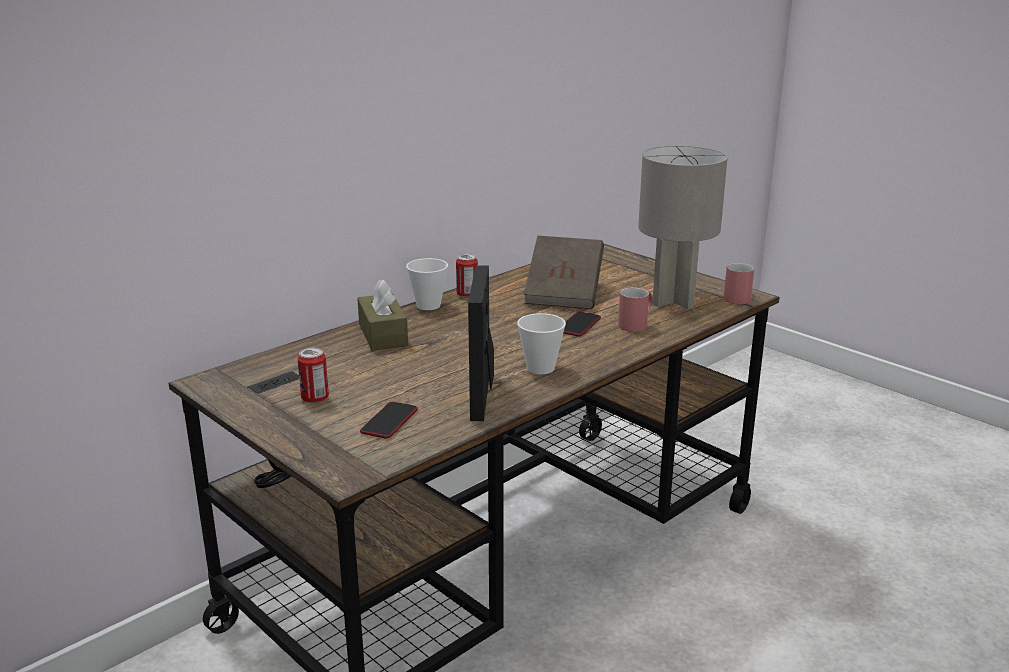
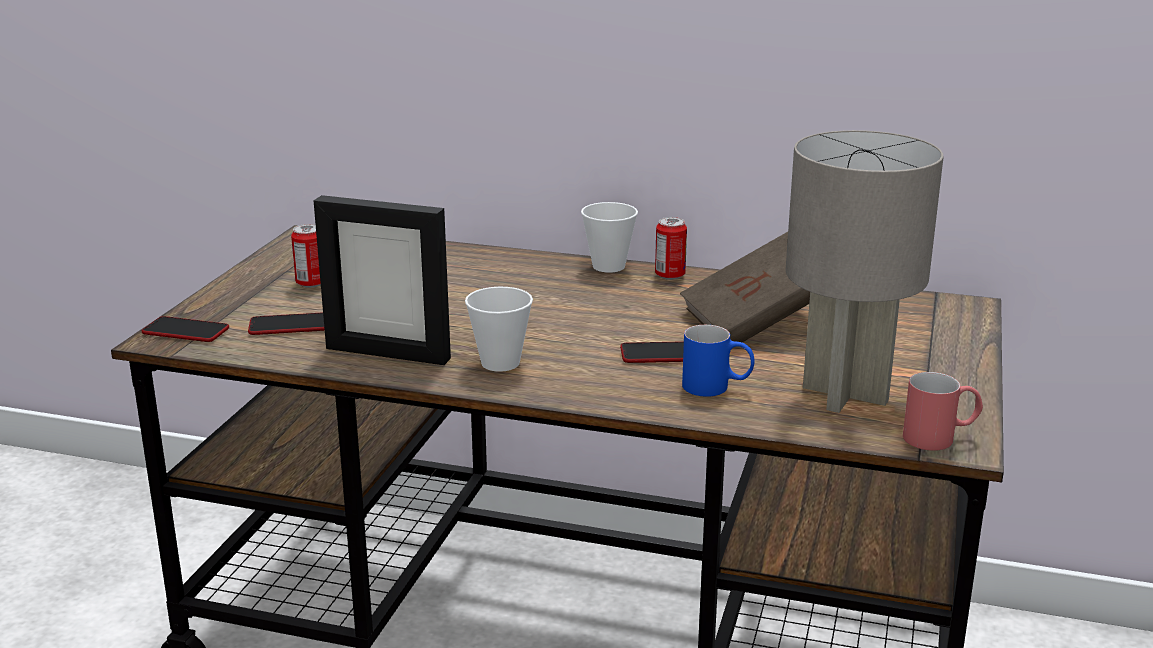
camera: 60 degrees right, 0 degrees up
brown tissue box [357,280,408,351] -> none
picture frame [468,265,494,421] -> picture frame turned 135 degrees counterclockwise [314,195,451,365]
red mug [618,288,654,332] -> blue mug [682,325,755,397]
none -> phone [142,316,229,342]

